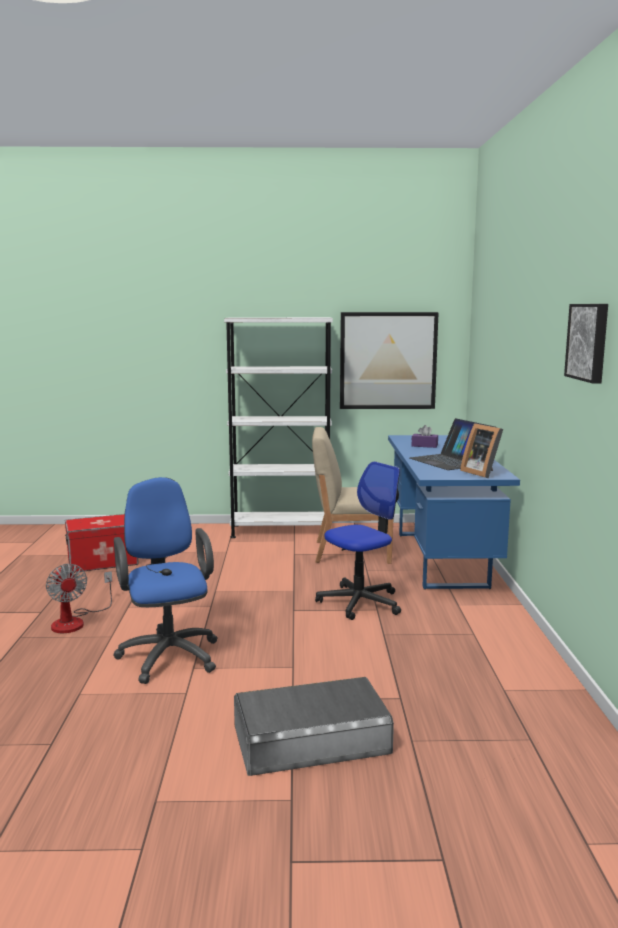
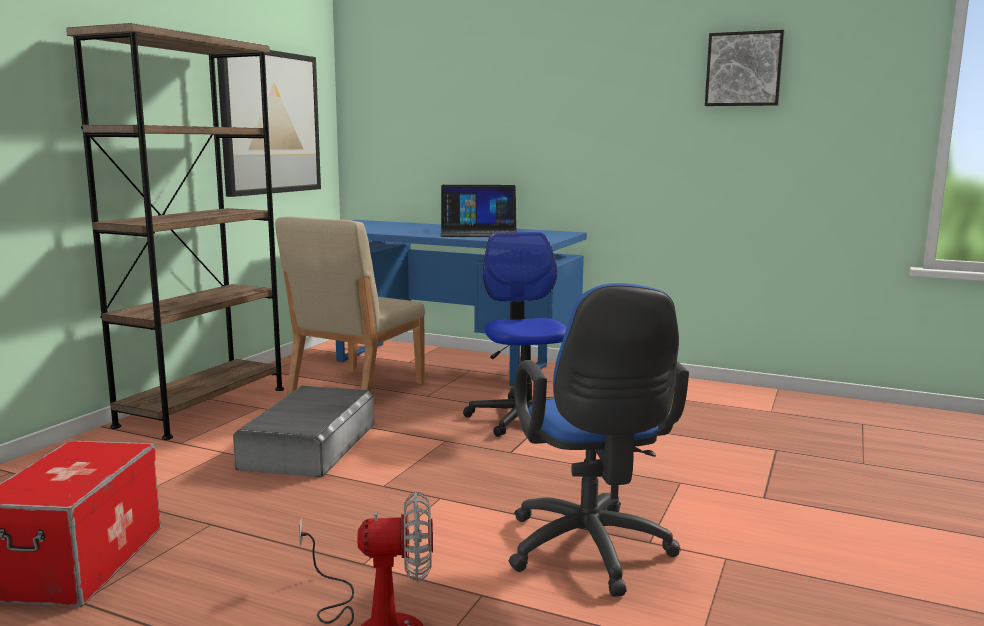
camera: 65 degrees left, 0 degrees up
blue office chair [113,477,218,684] -> blue office chair turned 105 degrees counterclockwise [509,283,689,597]
white bookcase [224,317,333,538] -> brown bookcase [66,23,284,440]
grey storage box [234,677,394,776] -> grey storage box moved to [233,385,374,478]
purple tissue box [411,425,438,448] -> none
picture frame [460,423,503,478] -> none

